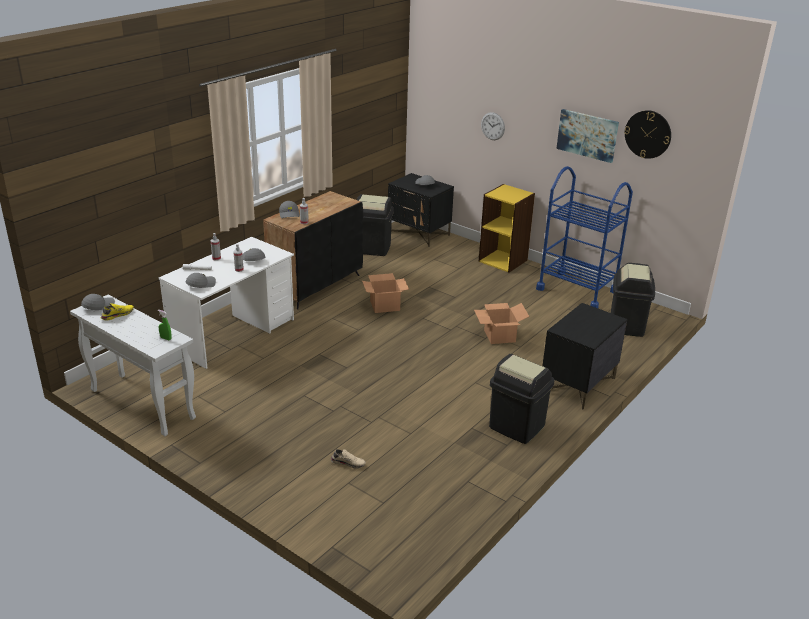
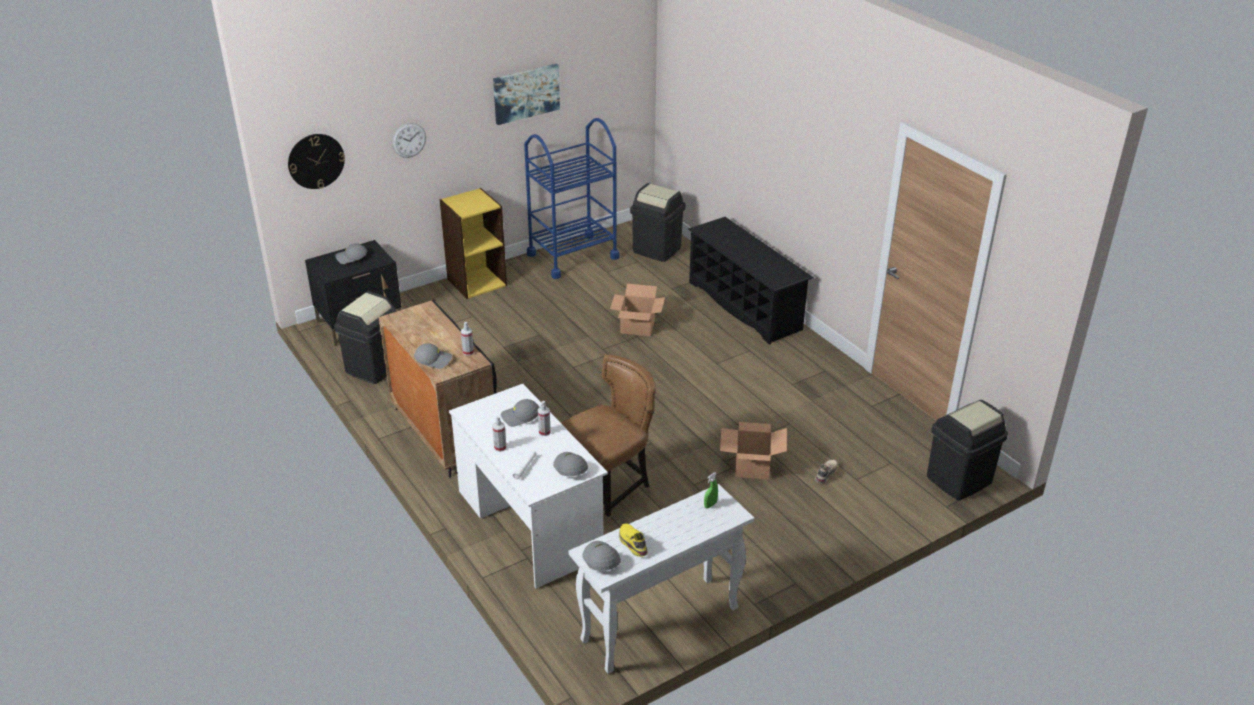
camera: 70 degrees left, 5 degrees up
cardboard box [362,273,409,313] -> cardboard box moved to [720,422,787,480]
black trash can [489,354,555,444] -> black trash can moved to [927,400,1008,501]
black nightstand [542,303,628,409] -> black shoe rack [688,217,814,345]
wall clock [624,110,671,159] -> wall clock moved to [288,134,345,189]
none -> brown chair [561,355,656,525]

